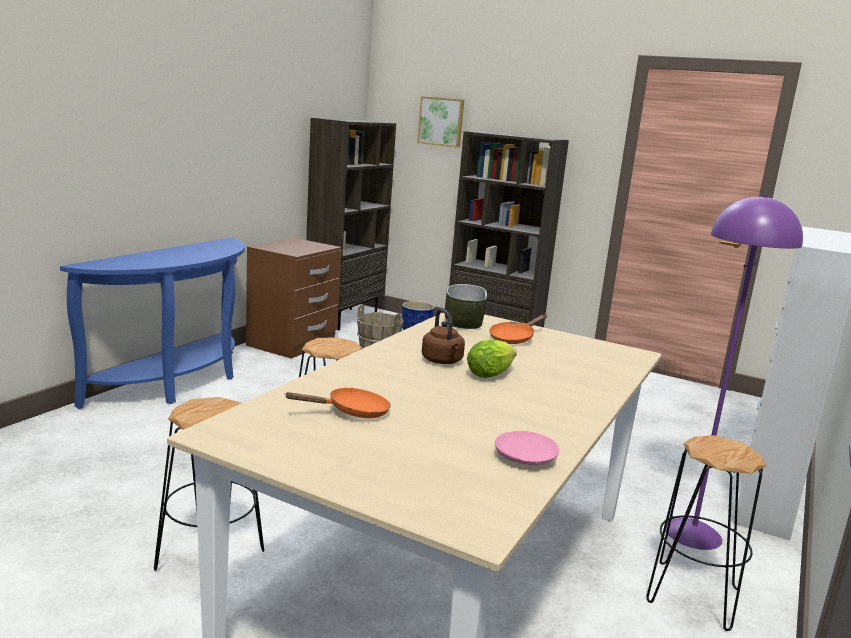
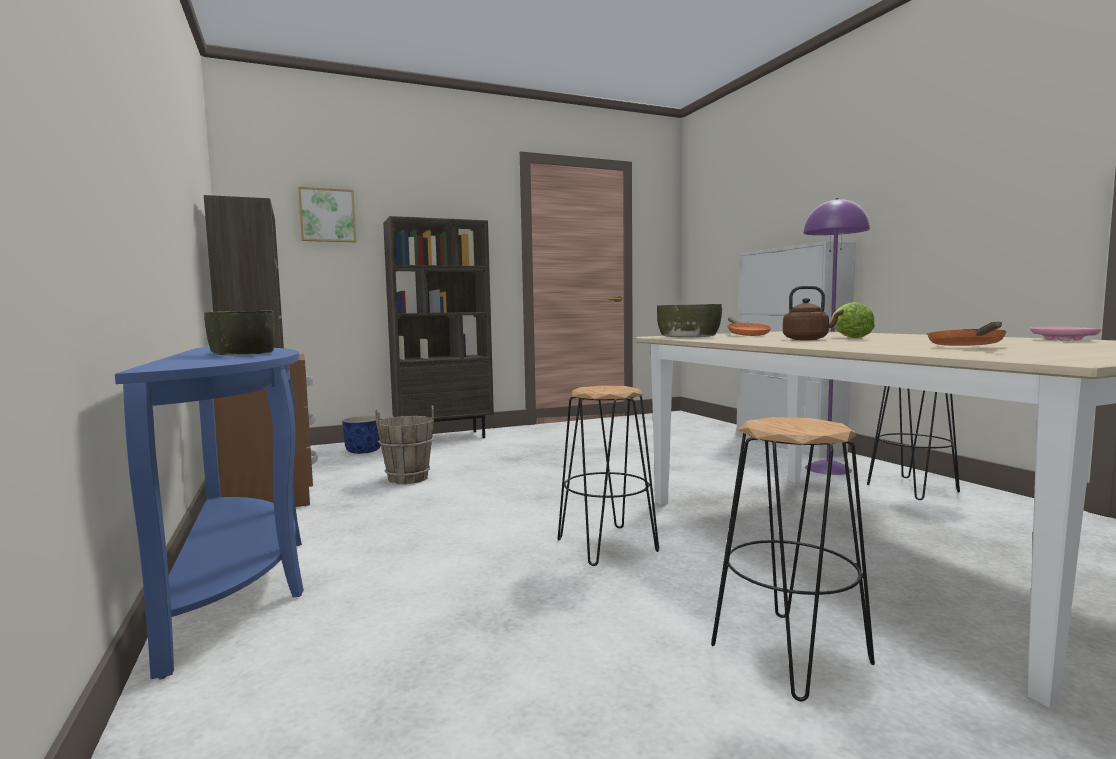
camera: 50 degrees left, 10 degrees down
none -> bowl [204,311,275,356]

